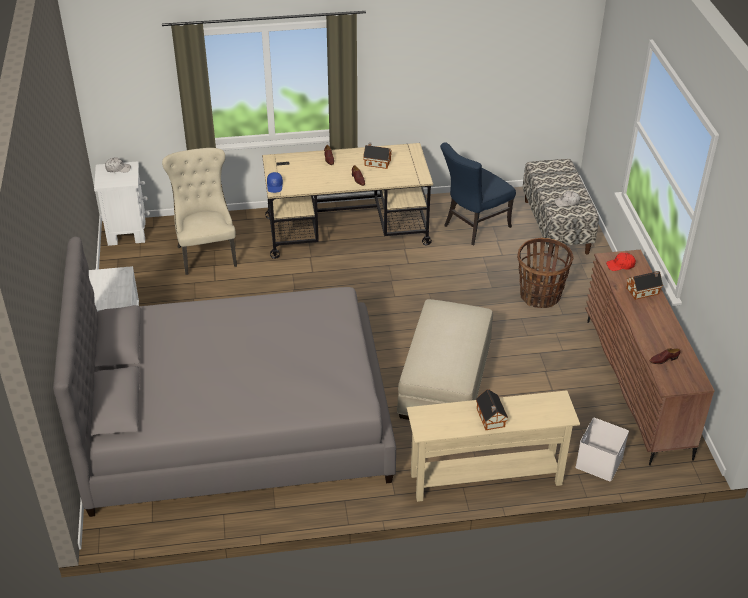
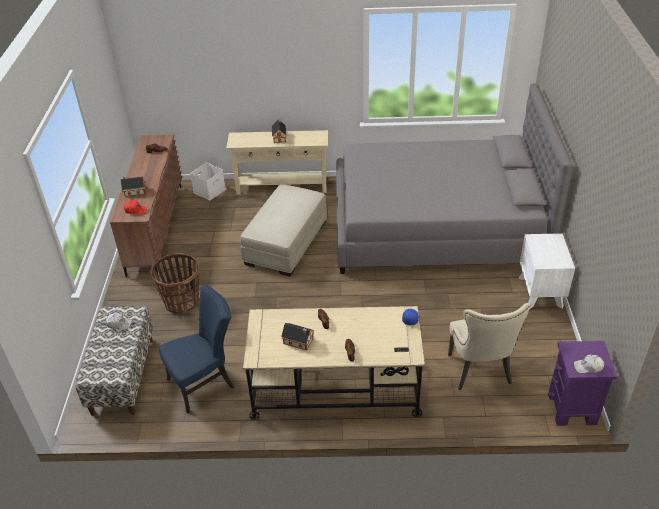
camera: 170 degrees left, 0 degrees up
white nightstand [94,161,150,246] -> purple nightstand [548,341,618,426]

